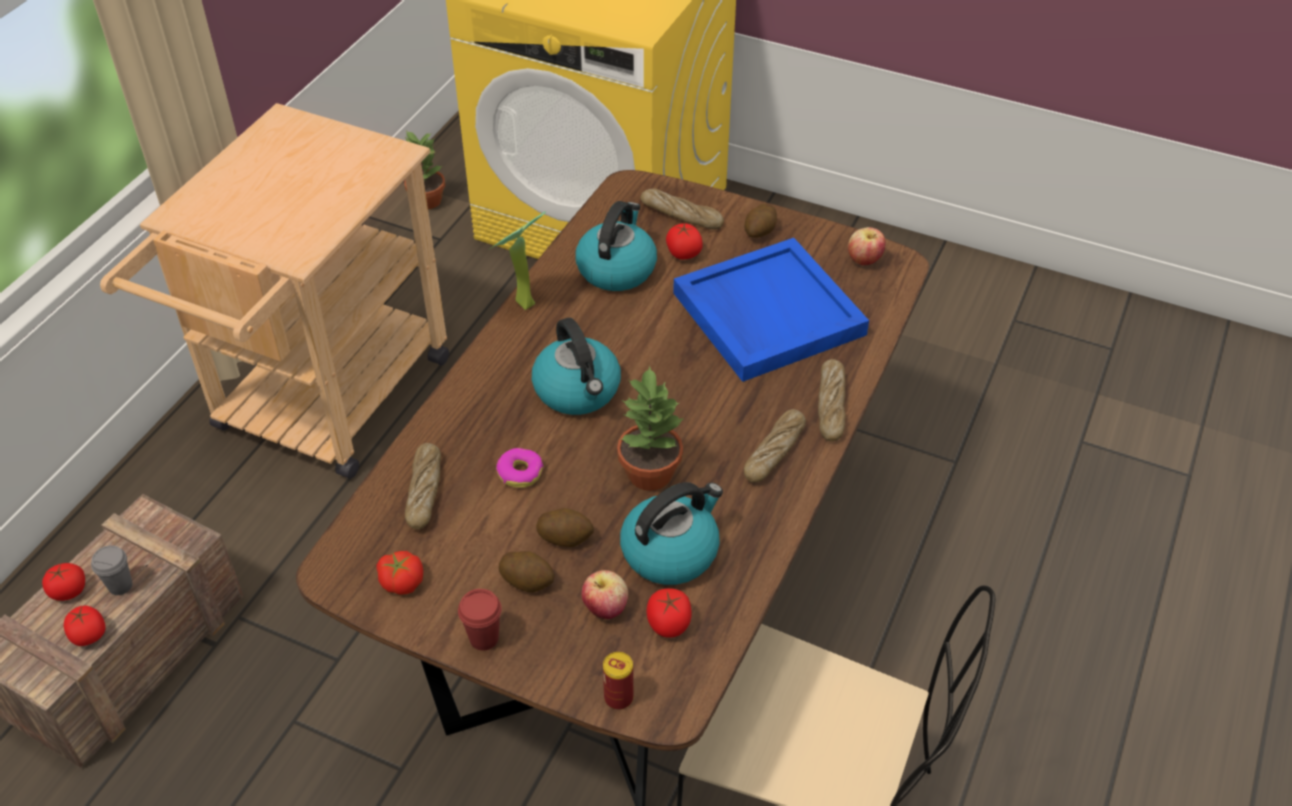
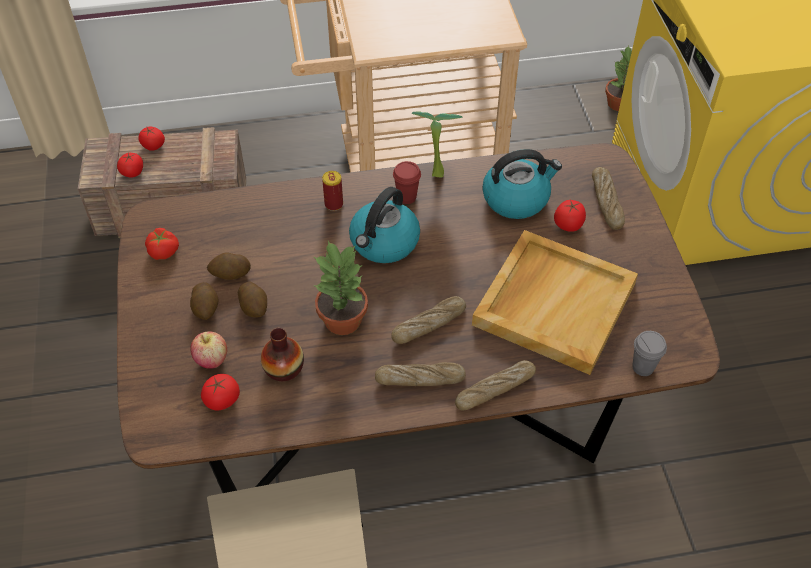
camera: 55 degrees right, 5 degrees up
grey cup [91,545,133,595] -> grey cup moved to [632,331,667,376]
bread [405,443,441,530] -> bread moved to [391,296,466,344]
red cup [458,589,502,651] -> red cup moved to [393,161,421,204]
donut [496,448,543,488] -> none
can [603,652,633,710] -> can moved to [322,171,343,211]
kettle [620,482,723,585] -> vase [261,328,304,381]
blue tray [673,238,869,382] -> beige tray [472,230,638,375]
potato [744,204,777,238] -> potato moved to [207,252,251,280]
apple [848,227,886,265] -> none

